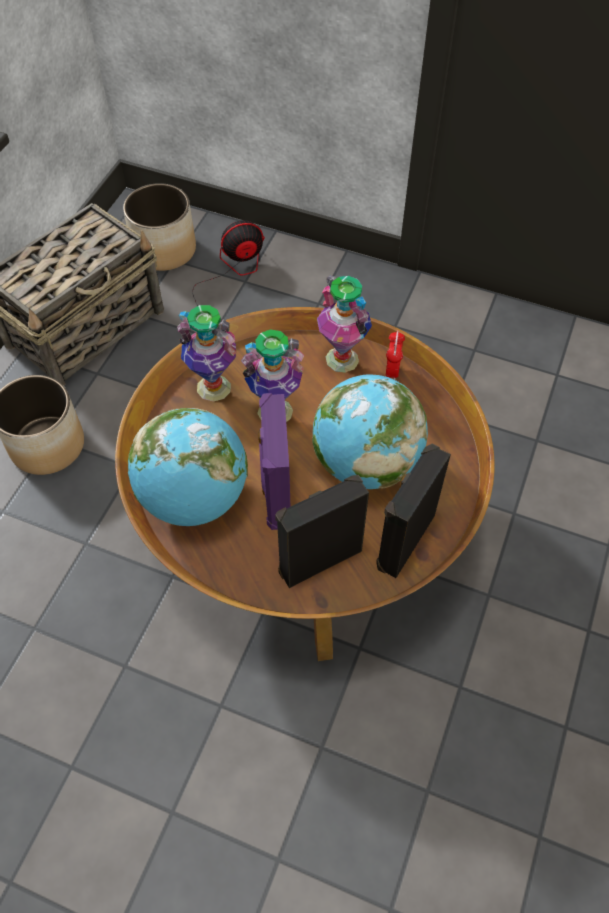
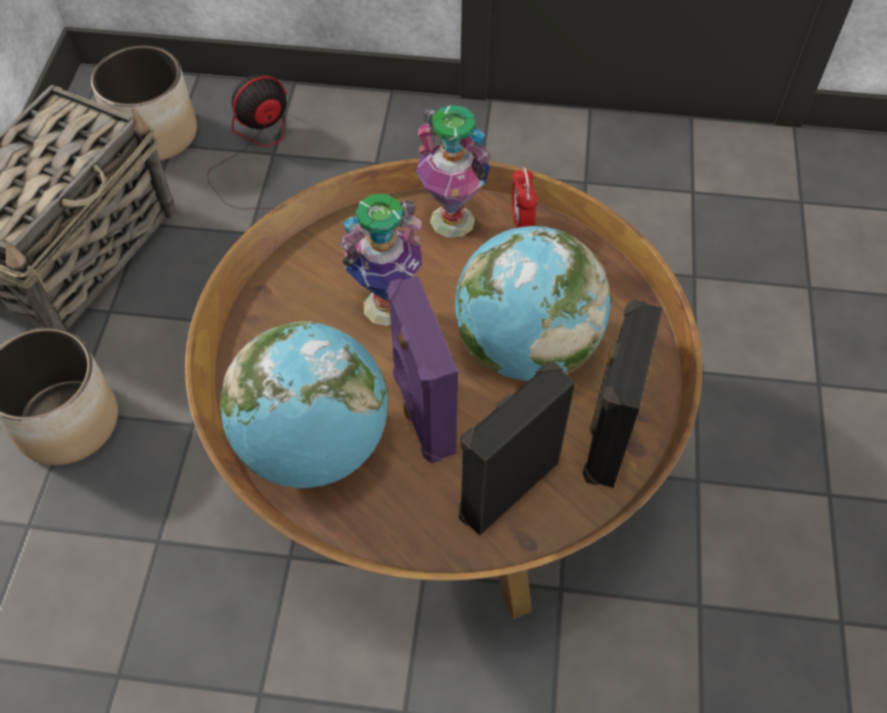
camera: 15 degrees left, 0 degrees up
vase [177,305,236,402] -> none

